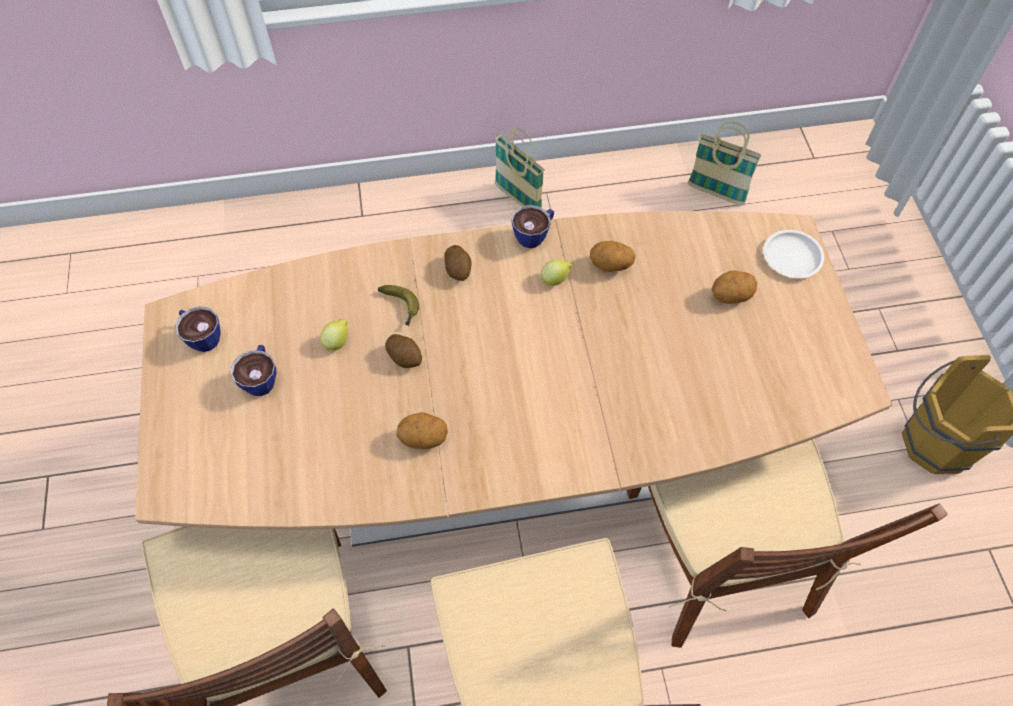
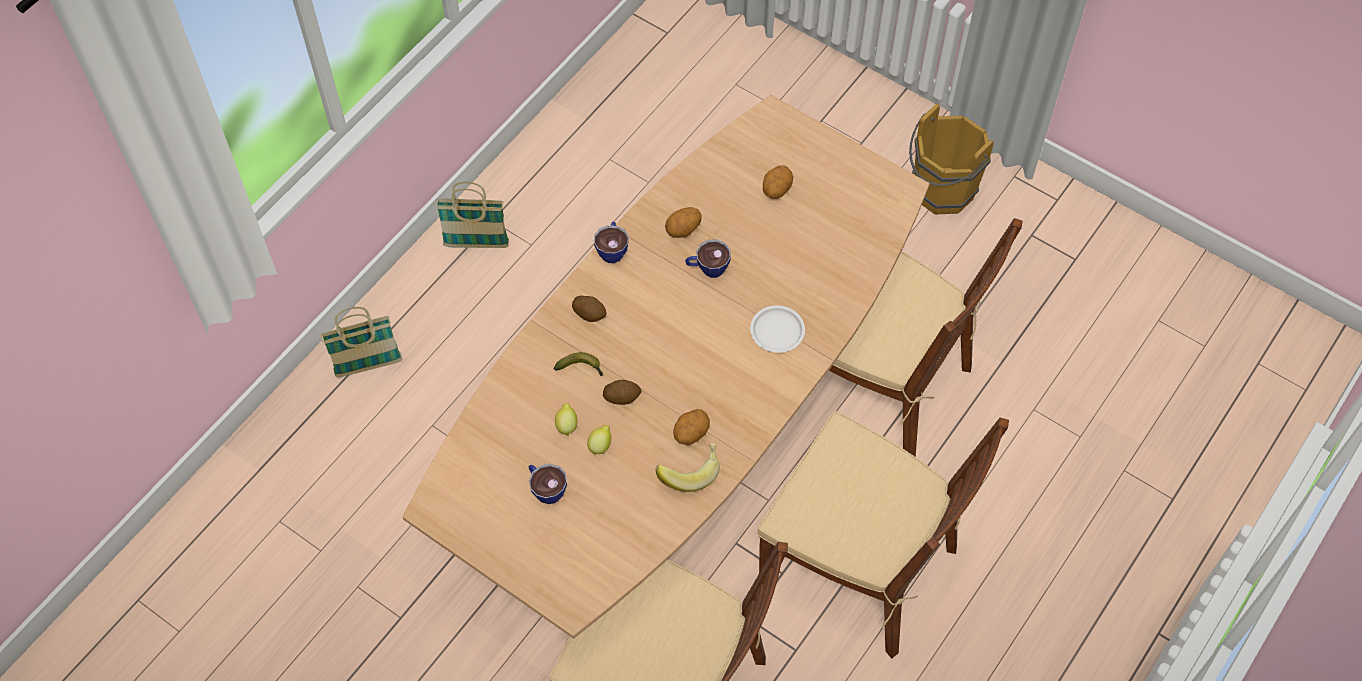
camera: 45 degrees left, 0 degrees up
cup [175,306,220,352] -> cup moved to [685,239,731,278]
lemon [541,259,572,286] -> lemon moved to [587,425,611,455]
basket [687,121,761,206] -> basket moved to [321,307,402,377]
white plate [763,230,824,278] -> white plate moved to [750,305,805,353]
none -> banana [655,443,720,492]

